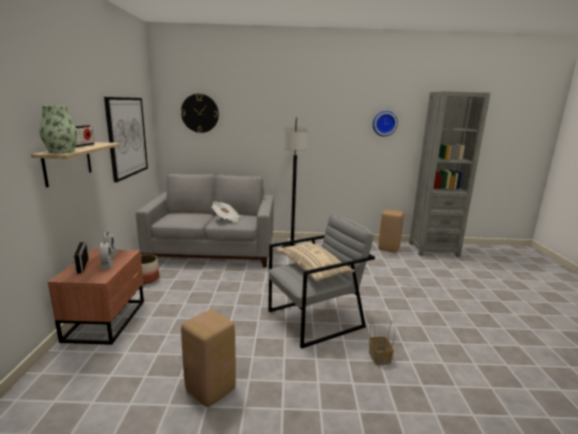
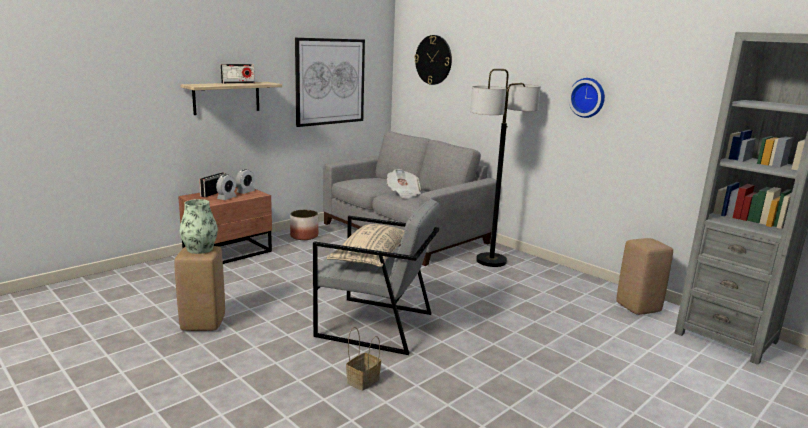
camera: 45 degrees right, 0 degrees up
vase [39,105,78,153] -> vase moved to [179,199,218,254]
wall clock [373,111,398,136] -> wall clock moved to [568,78,605,118]

